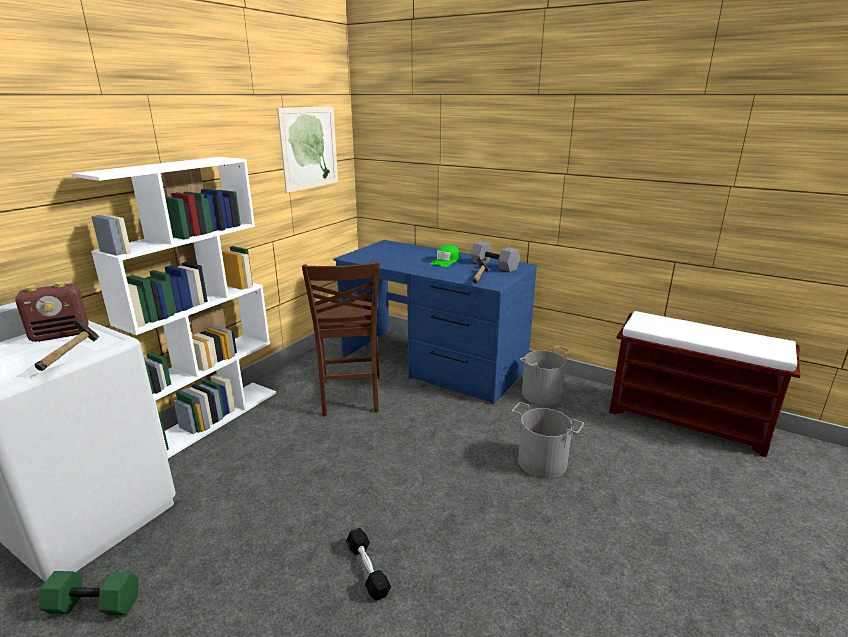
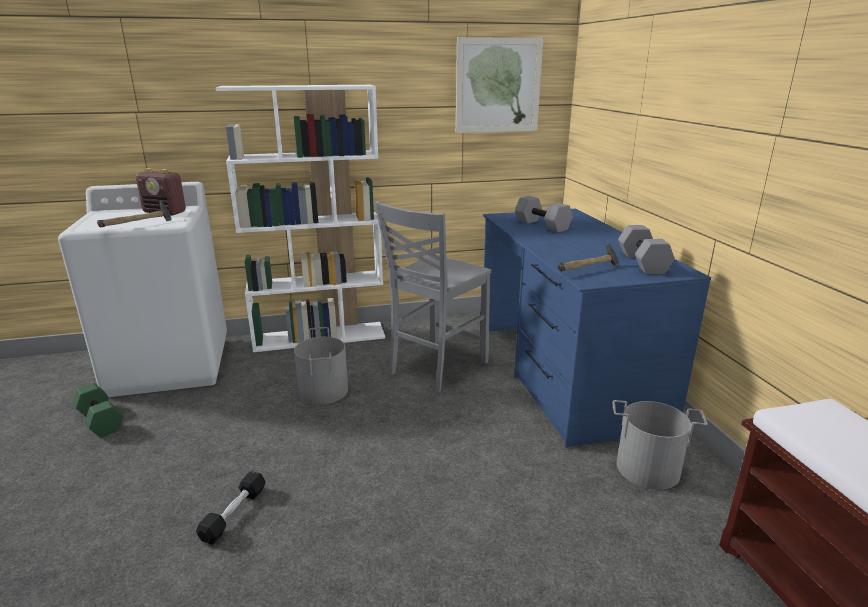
camera: 45 degrees right, 0 degrees up
brown chair [302,261,380,416] -> grey chair [375,201,491,393]
green cap [430,245,460,267] -> none
grey bucket [512,402,584,479] -> grey bucket moved to [294,327,348,405]
none -> grey dumbbell [515,196,573,232]

